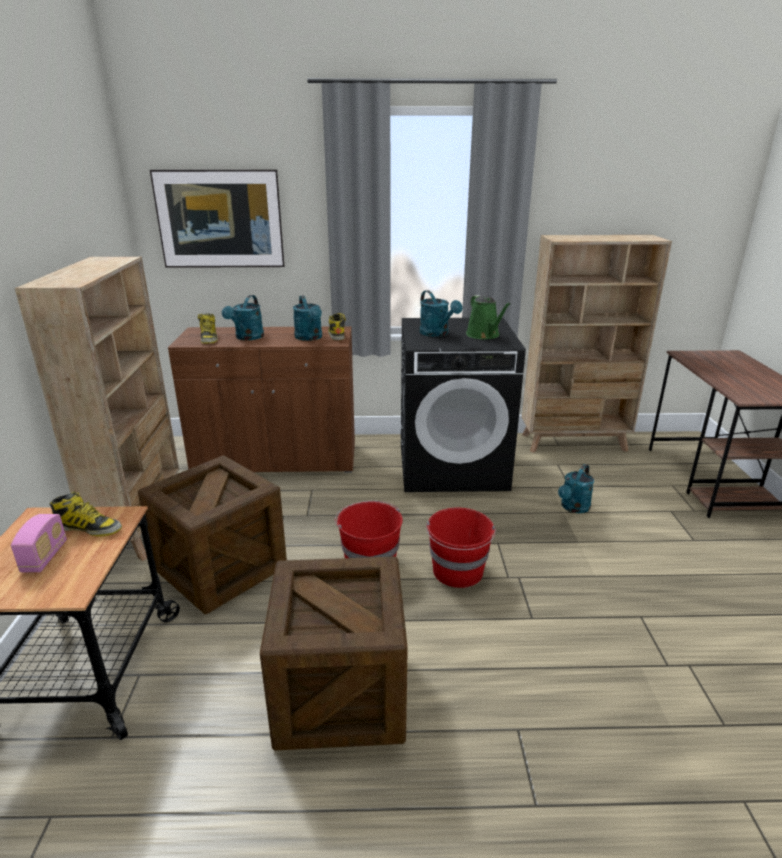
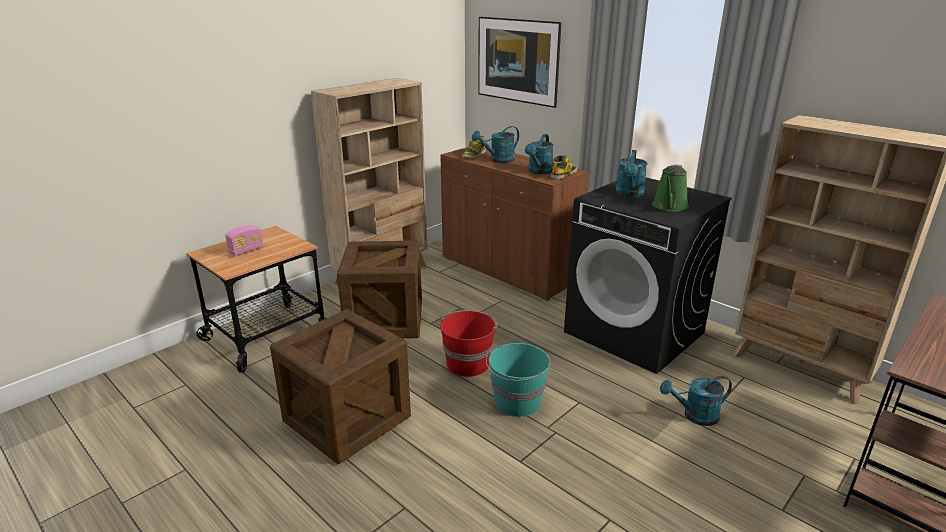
camera: 45 degrees right, 0 degrees up
boot [49,492,122,537] -> none
red bucket [426,508,496,588] -> turquoise bucket [486,343,550,417]

